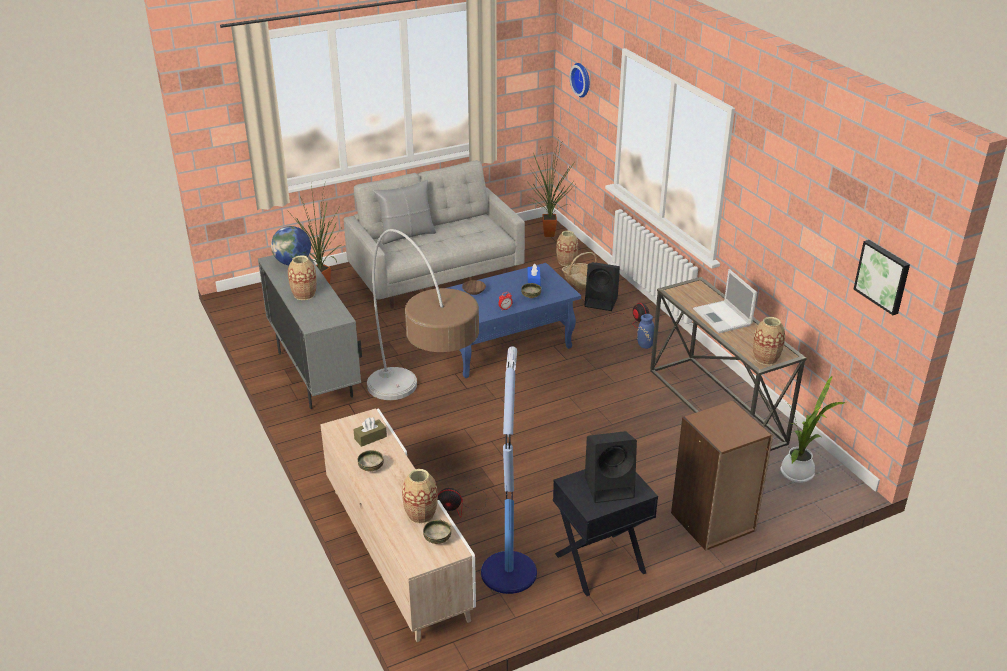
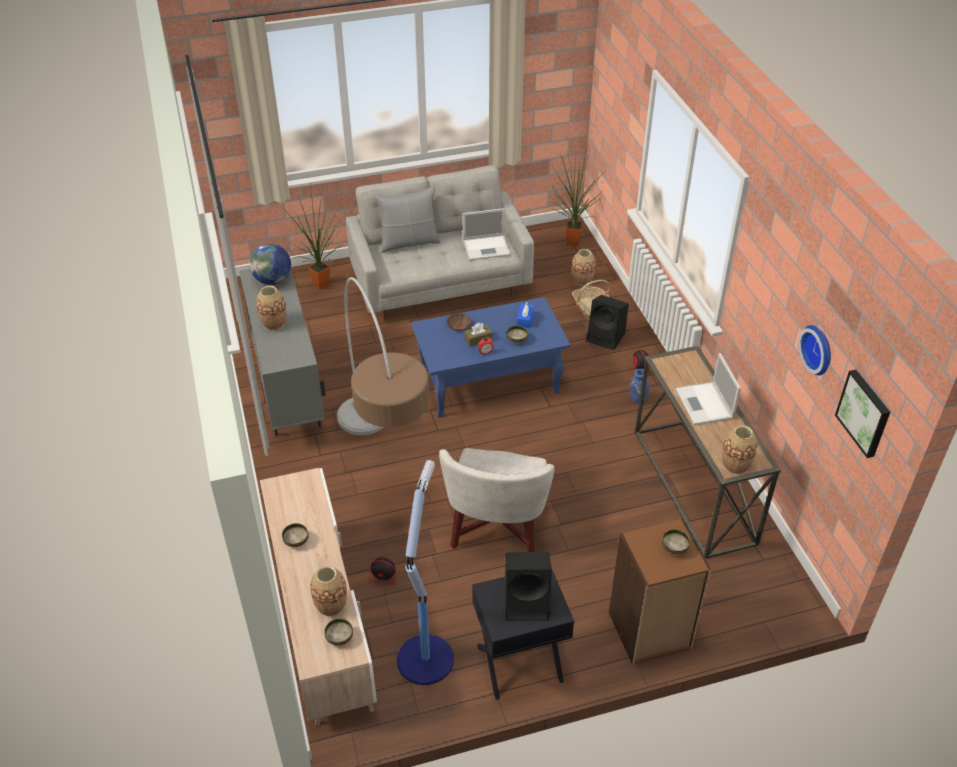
camera: 10 degrees right, 10 degrees up
brown tissue box [353,417,387,447] -> brown tissue box moved to [464,323,492,347]
wall clock [569,63,590,98] -> wall clock moved to [798,325,831,375]
potted plant [781,375,846,483] -> none
none -> white armchair [439,448,555,552]
none -> laptop [463,208,511,260]
none -> bowl [662,529,690,555]

